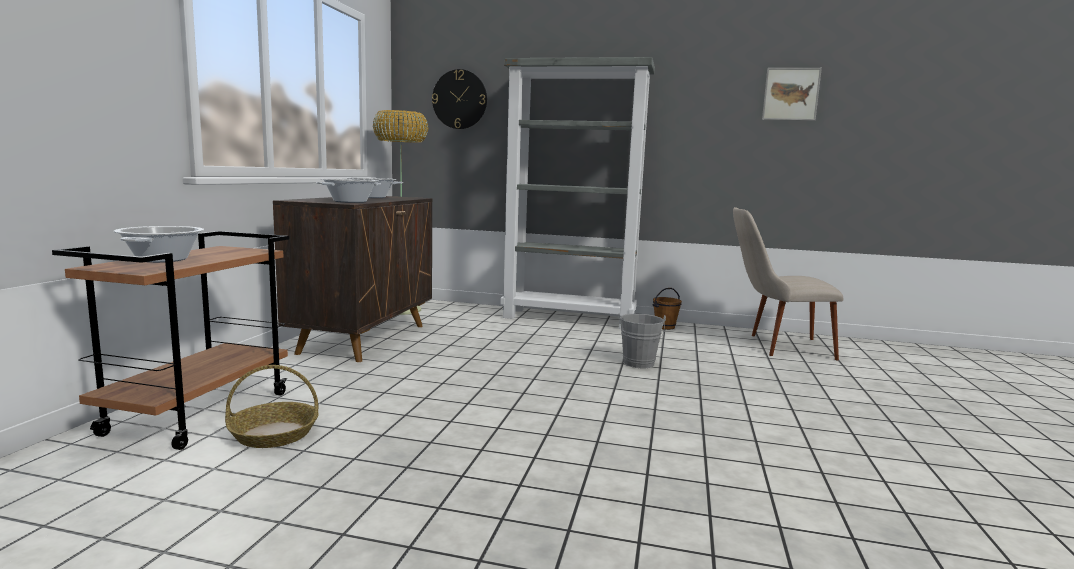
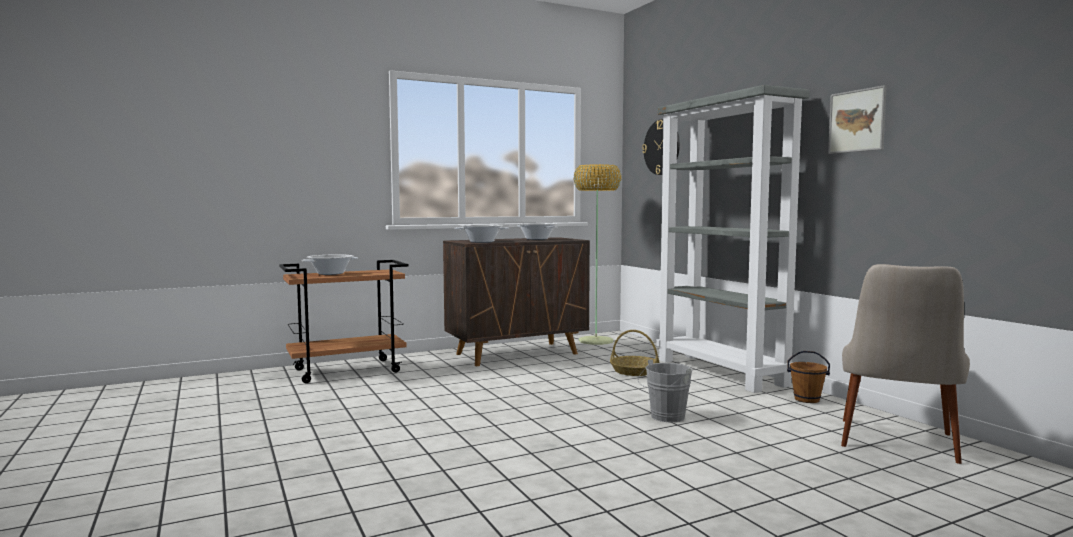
camera: 50 degrees right, 5 degrees down
basket [225,365,319,448] -> basket moved to [610,330,660,376]
beige chair [733,207,843,360] -> beige chair turned 120 degrees counterclockwise [841,264,970,464]
picture [762,68,822,121] -> picture moved to [828,85,887,154]

